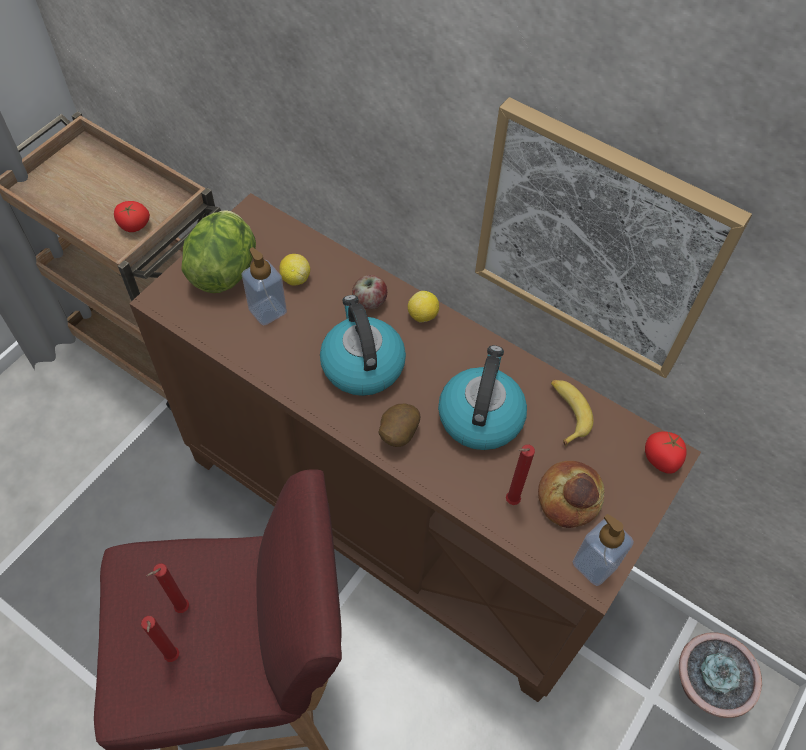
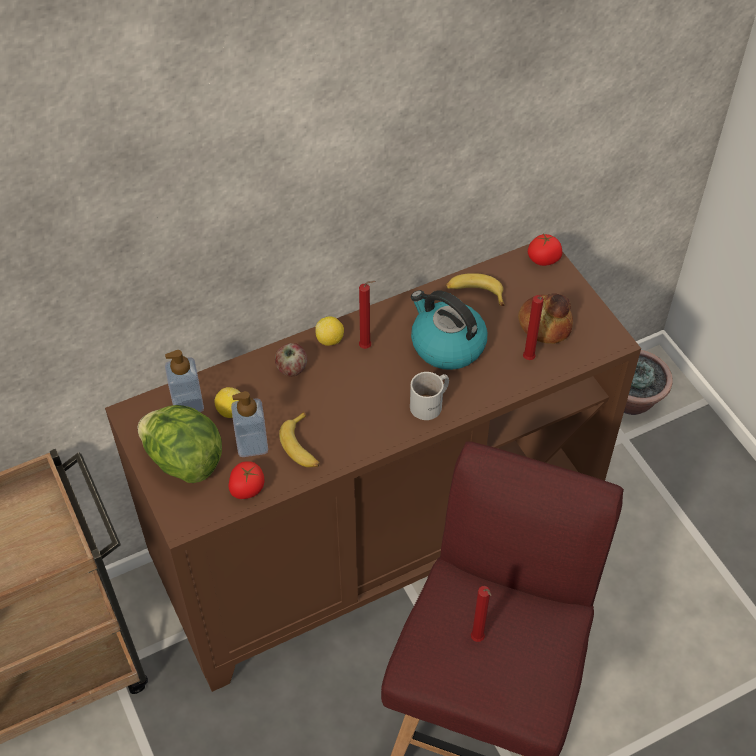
camera: 60 degrees left, 5 degrees down
tomato [114,201,150,232] -> tomato moved to [228,461,264,499]
red candle [141,616,179,662] -> red candle moved to [359,281,376,349]
kettle [320,295,406,396] -> none
potato [378,404,420,447] -> white mug [410,372,449,420]
picture [475,97,752,378] -> none
soap dispenser [573,514,634,586] -> soap dispenser moved to [165,350,204,412]
none -> banana [279,411,320,467]

